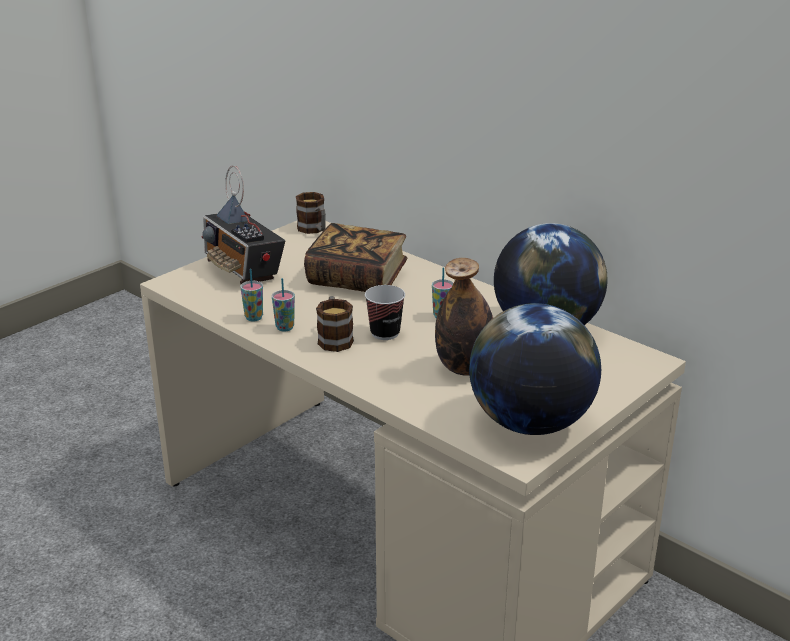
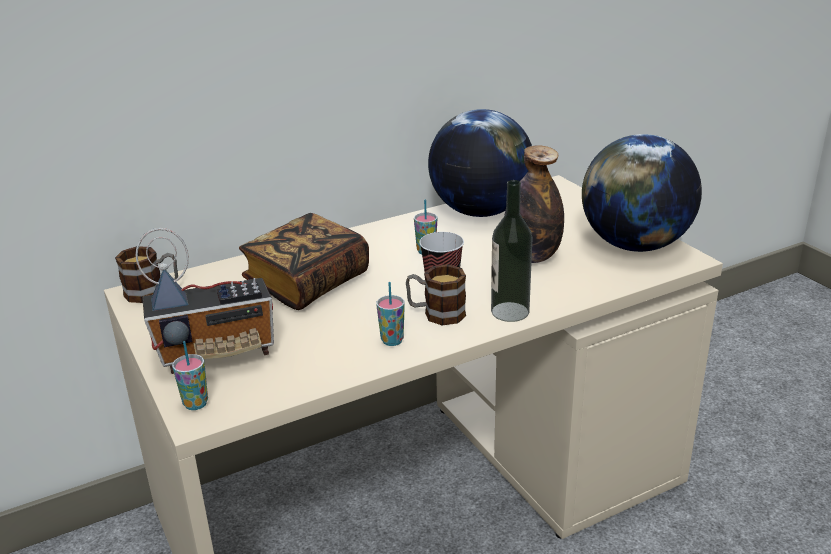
camera: 70 degrees left, 0 degrees up
cup [241,269,263,321] -> cup moved to [172,341,208,410]
none -> bottle [491,180,532,322]

